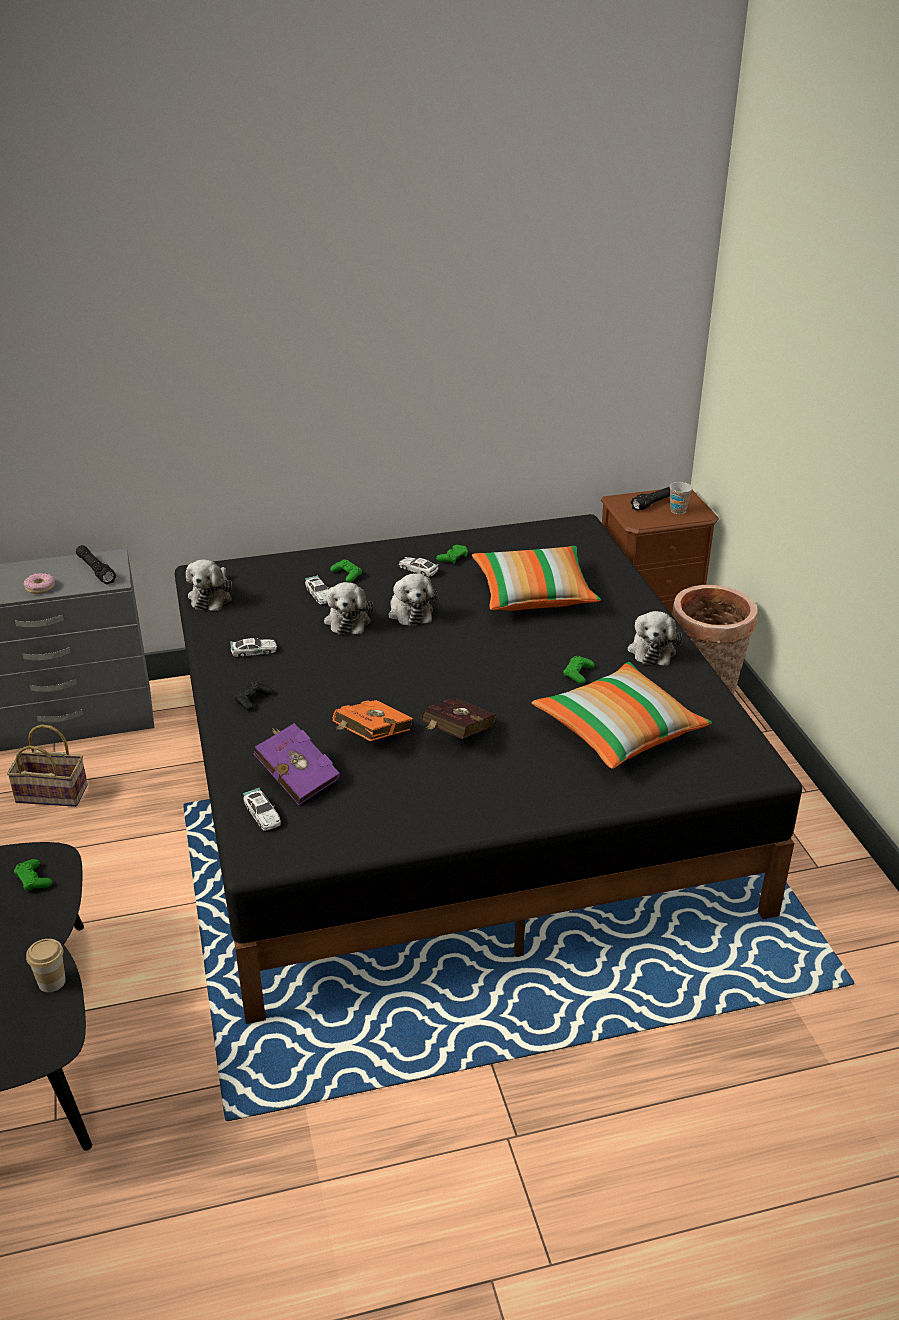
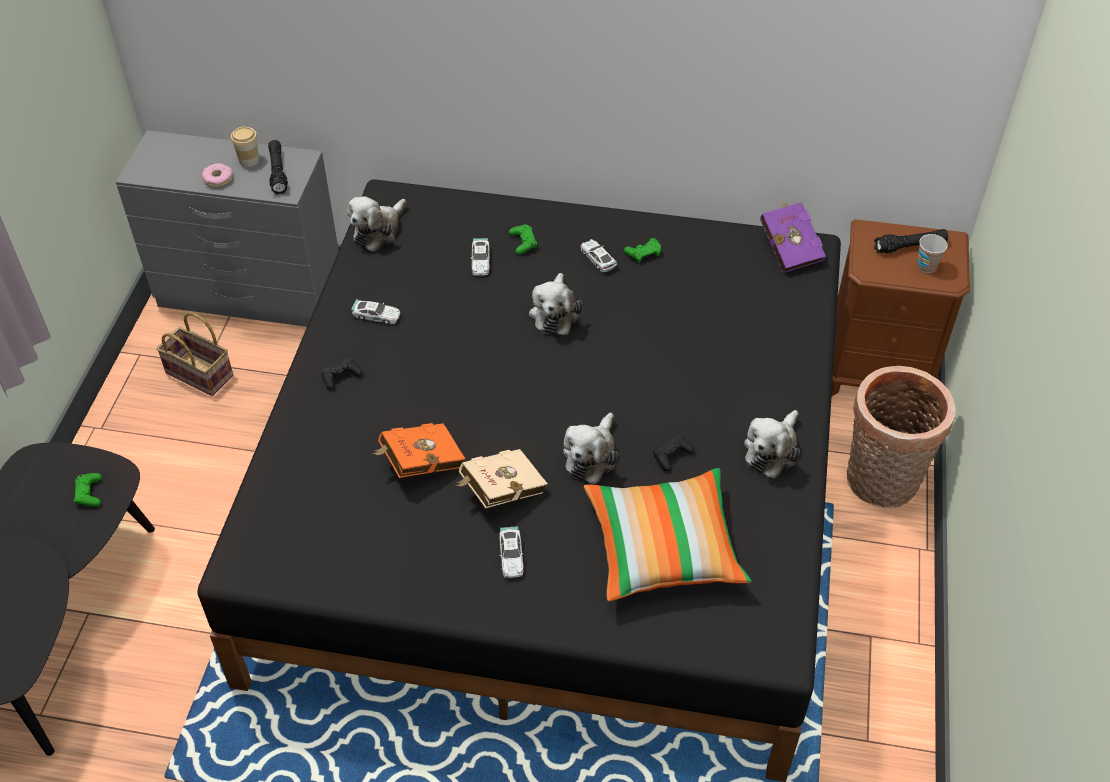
camera: 25 degrees right, 15 degrees up
cup [26,939,66,992] -> cup moved to [231,127,259,167]
toy car [243,788,281,831] -> toy car moved to [499,526,524,578]
purple book [253,723,340,805] -> purple book moved to [760,201,826,273]
plush toy [324,582,373,635] -> plush toy moved to [563,413,618,484]
red book [421,698,496,739] -> beige book [455,449,548,508]
pillow [472,546,601,611] -> none
green game controller [563,656,595,684] -> black game controller [653,435,695,471]

